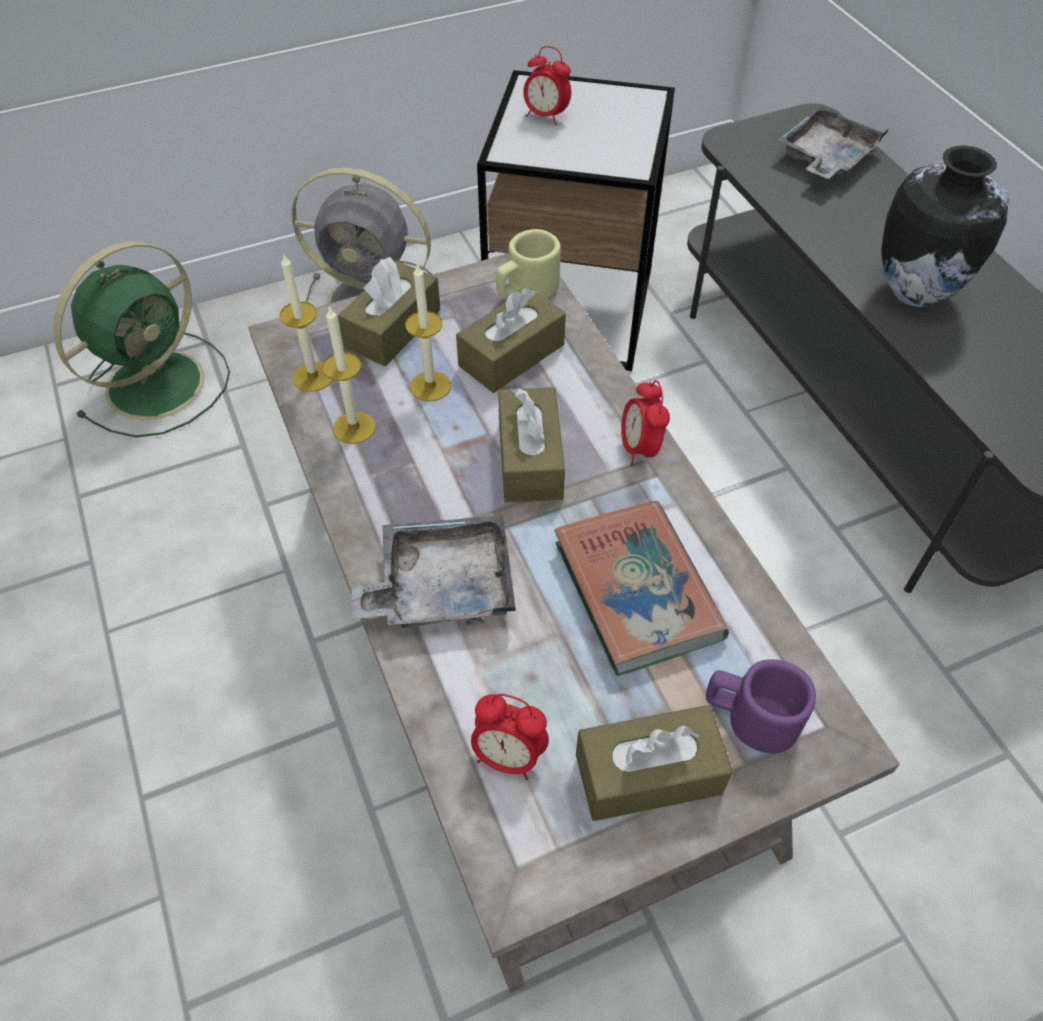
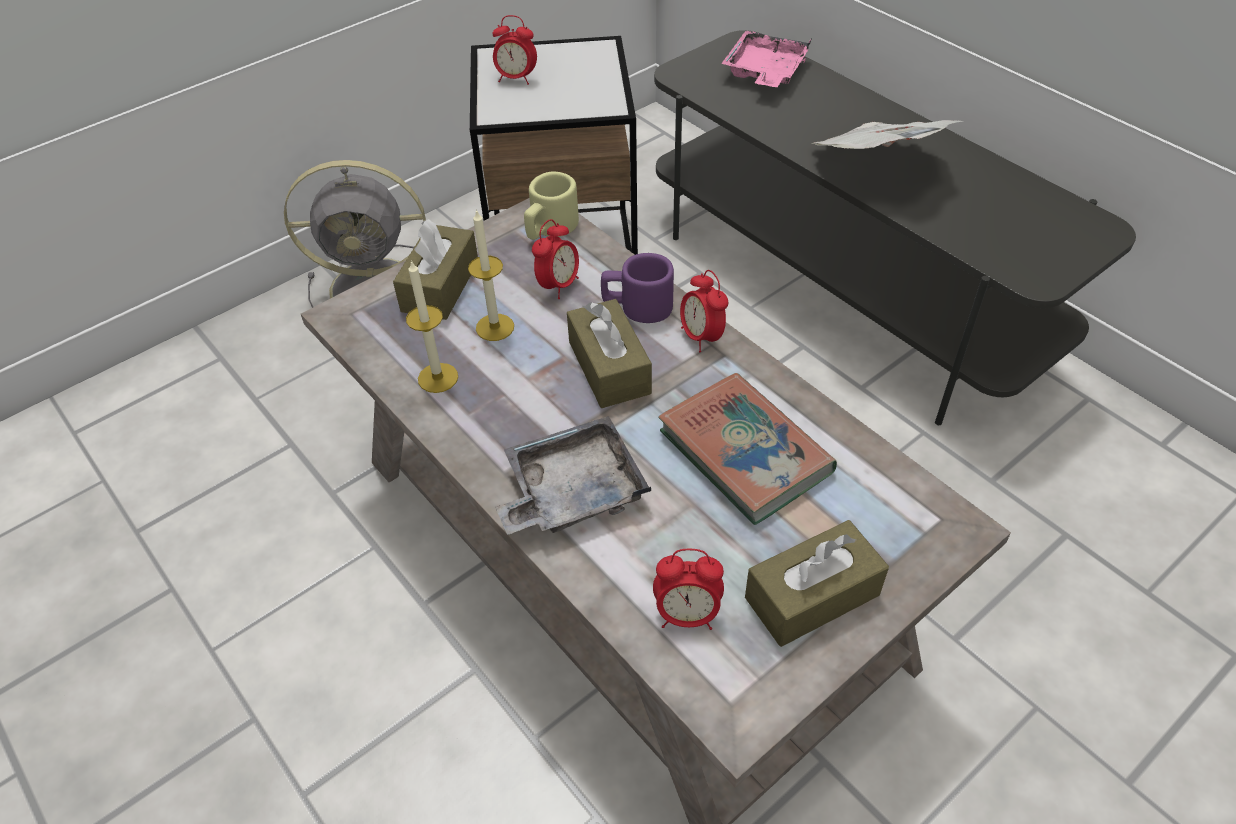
camera: 15 degrees left, 5 degrees down
green fan [53,241,230,438] -> none
candle [279,253,333,392] -> none
brown tissue box [456,287,566,393] -> alarm clock [532,219,579,299]
purple mug [706,659,816,753] -> purple mug moved to [601,253,674,323]
grey tray [776,105,889,179] -> pink tray [721,30,812,87]
vase [881,145,1009,307] -> newspaper [814,120,963,149]

